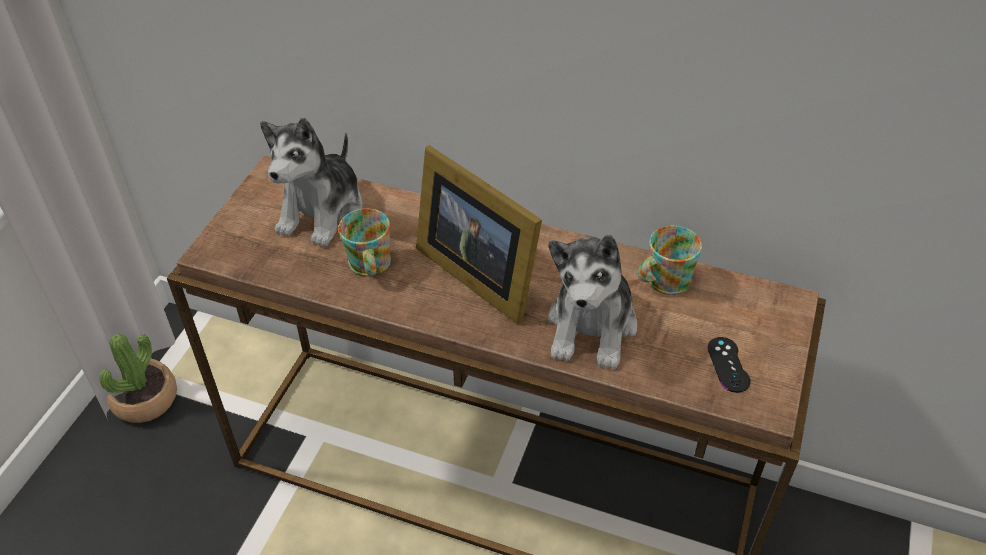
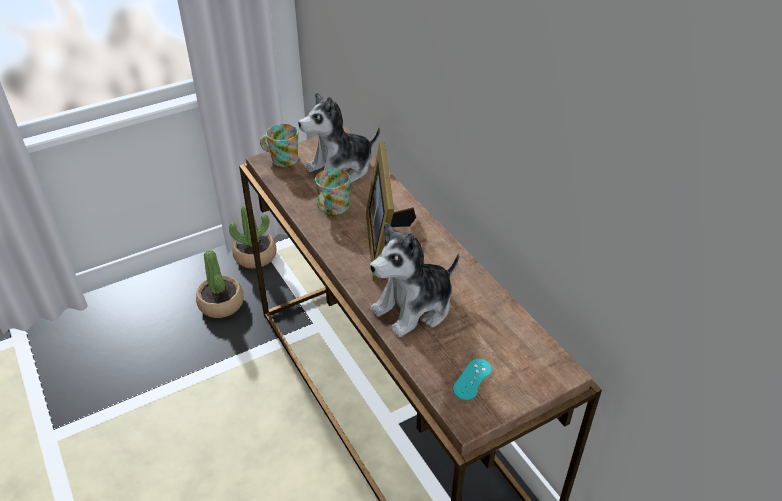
camera: 40 degrees right, 5 degrees down
mug [638,226,702,295] -> mug moved to [260,124,298,167]
black game controller [708,337,751,393] -> turquoise game controller [453,359,492,400]
none -> potted plant [196,250,244,318]

